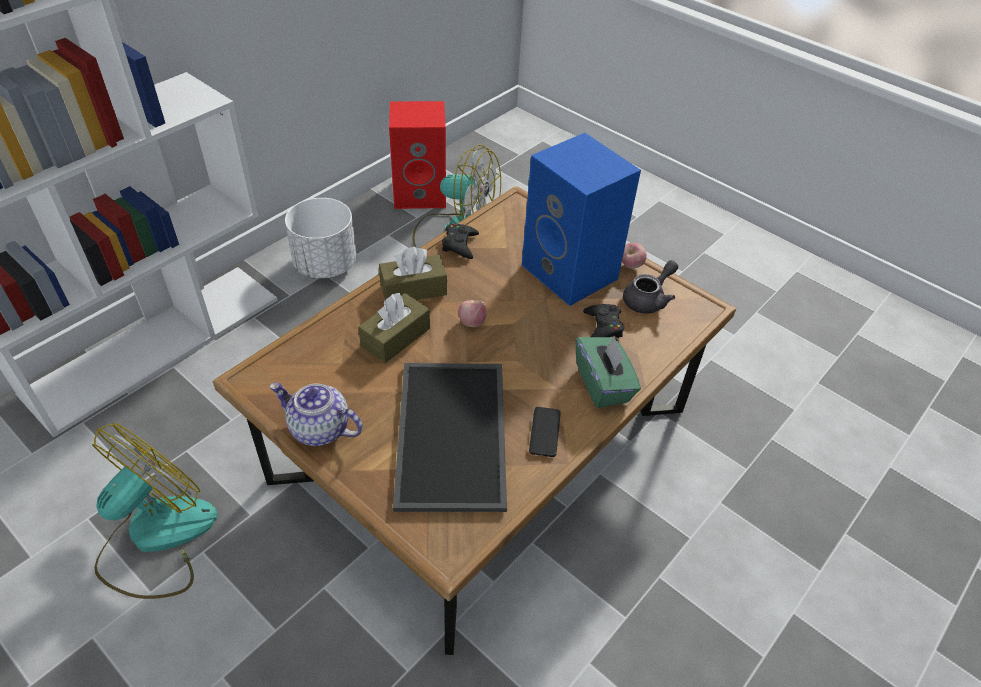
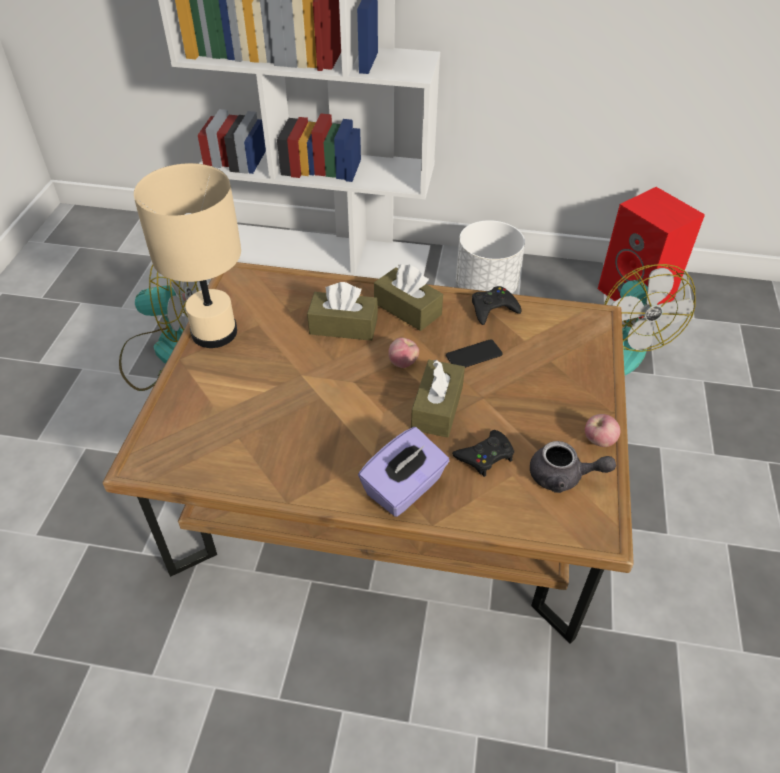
camera: 60 degrees right, 0 degrees up
teapot [270,382,363,446] -> beige table lamp [134,163,241,348]
tray [393,363,507,512] -> none
blue speaker [522,133,641,306] -> none
phone [529,407,561,457] -> phone moved to [446,339,503,368]
green tissue box [576,335,641,408] -> purple tissue box [358,427,449,517]
none -> brown tissue box [411,360,465,438]

